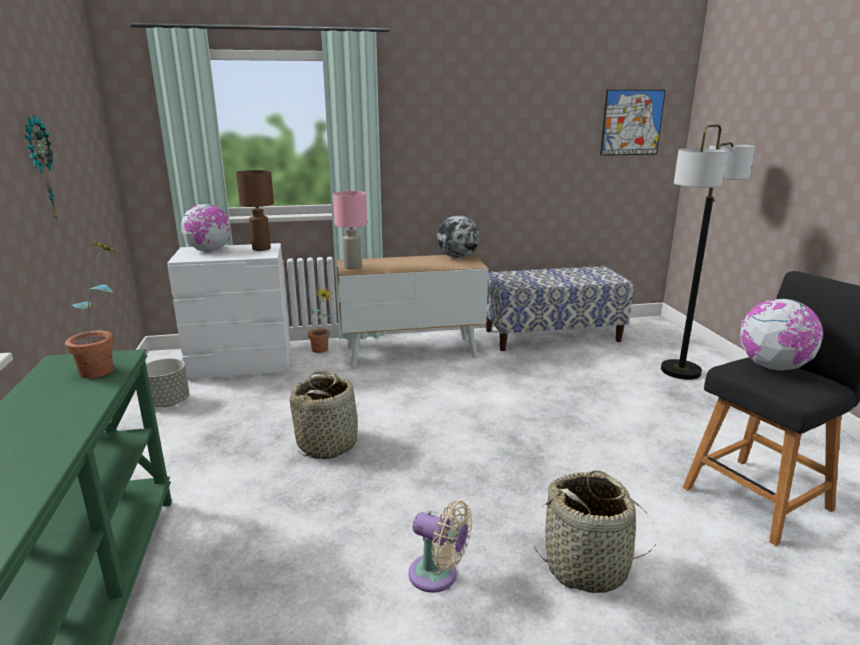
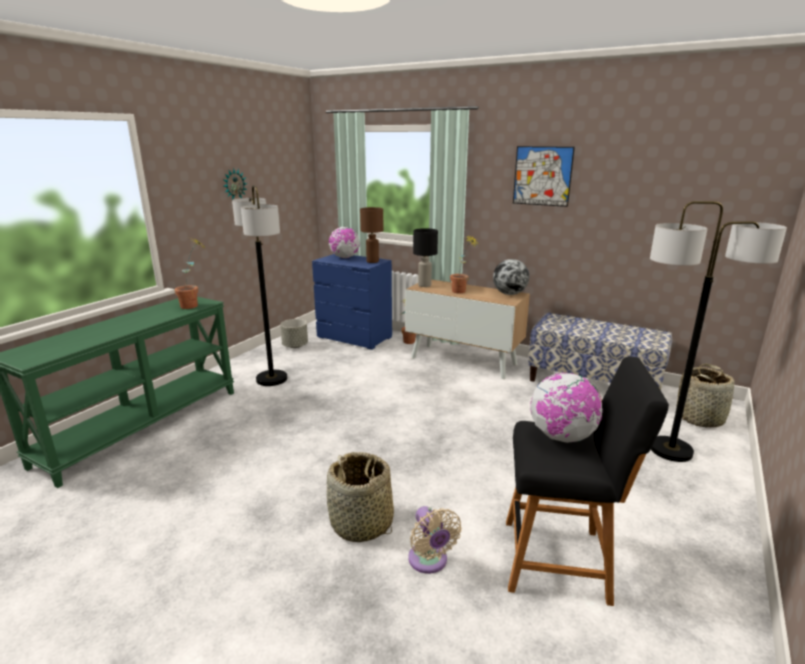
camera: 40 degrees right, 0 degrees up
white dresser [167,243,290,381] -> blue dresser [312,254,392,350]
basket [290,371,359,459] -> basket moved to [676,364,735,428]
pink table lamp [333,191,367,270] -> black table lamp [413,228,438,287]
beige fan [409,500,473,593] -> beige fan moved to [408,506,462,574]
picture [600,90,666,156] -> picture moved to [513,146,575,207]
none -> floor lamp [232,185,287,386]
none -> potted plant [450,235,479,293]

